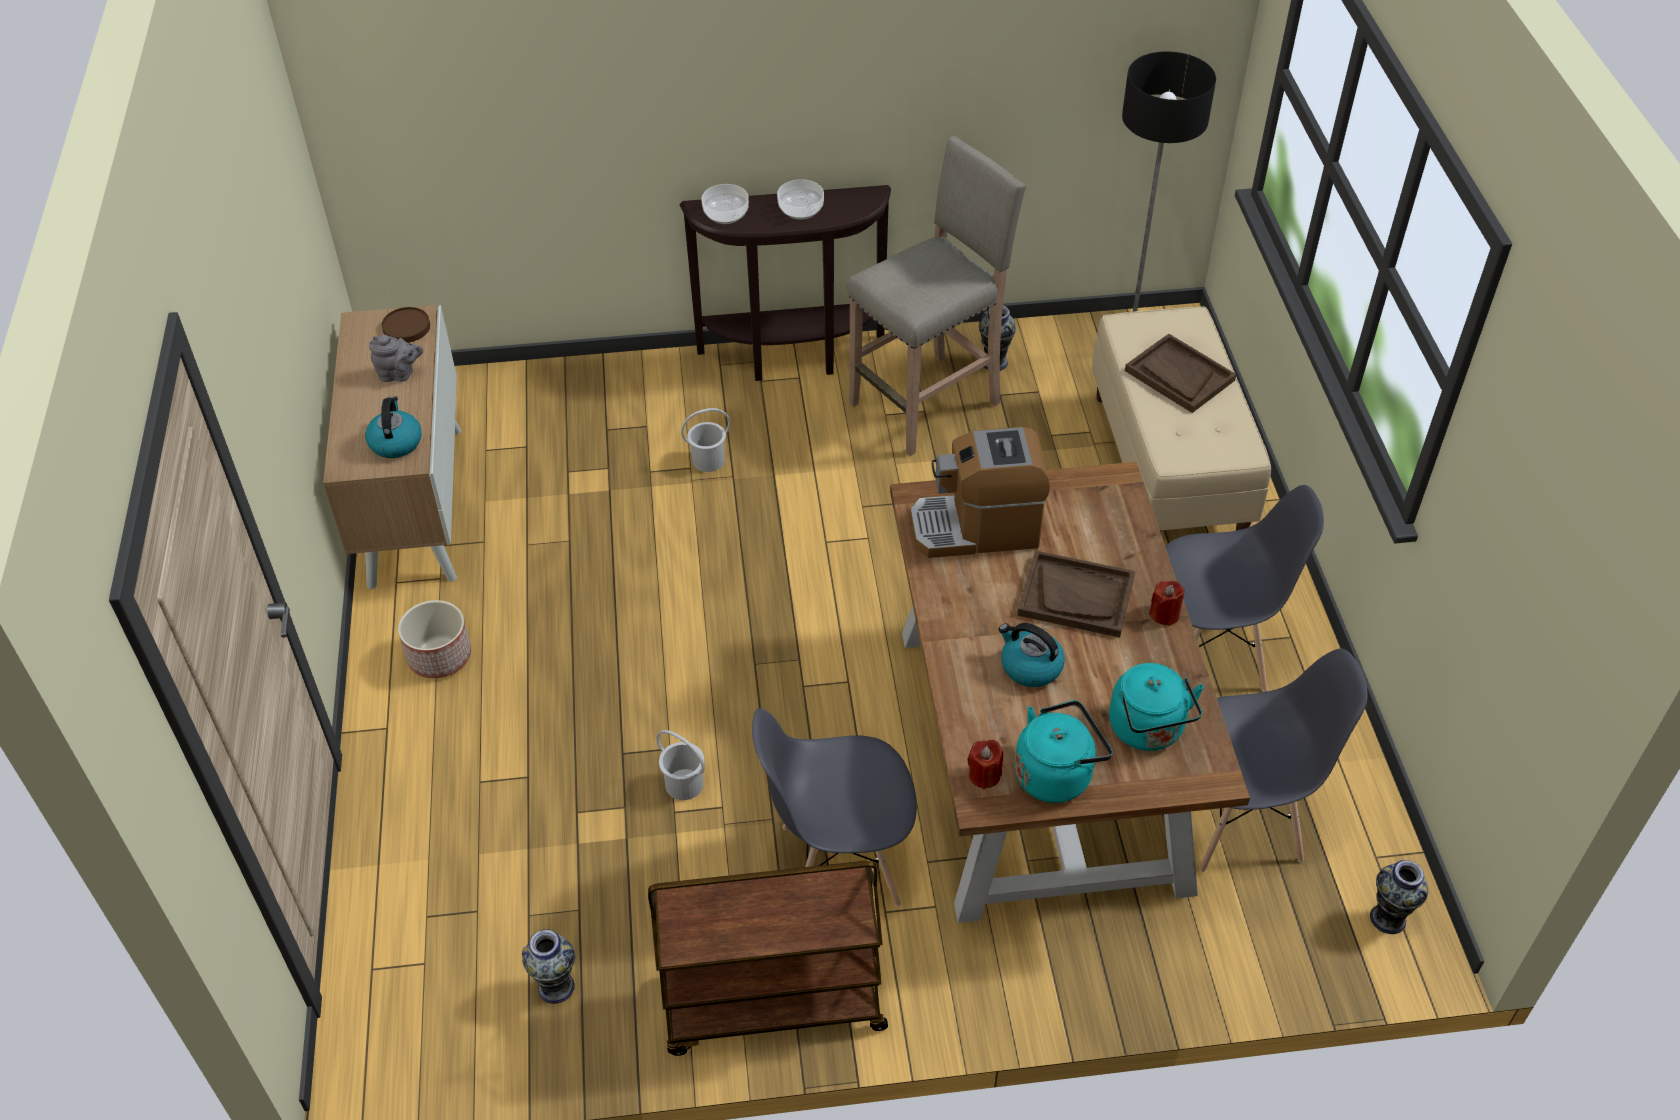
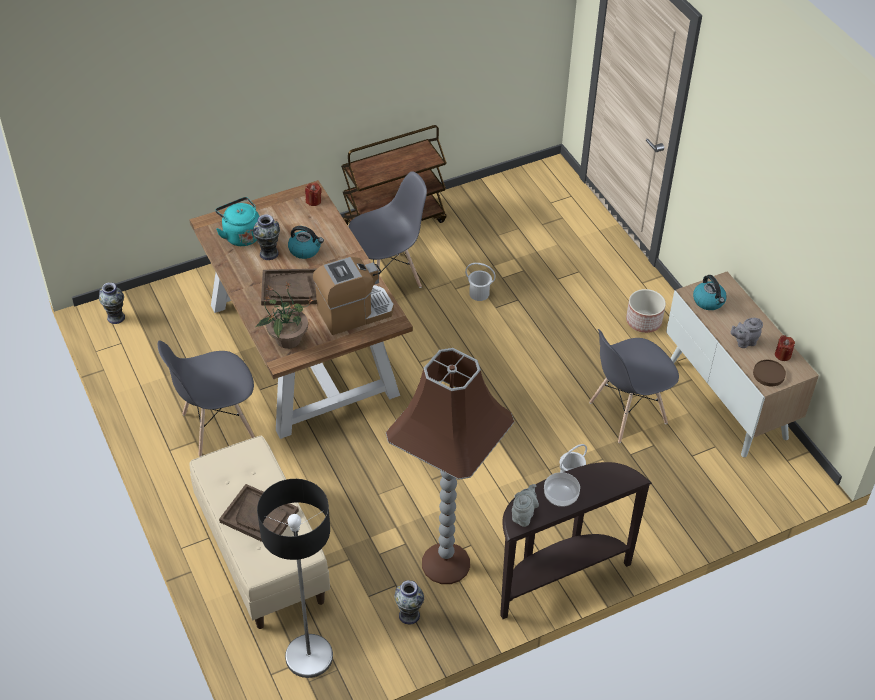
camera: 160 degrees right, 0 degrees up
vase [522,929,575,1004] -> vase moved to [253,214,280,260]
bowl [702,184,749,224] -> none
beige stool [847,136,1026,456] -> brown floor lamp [386,348,514,584]
turquoise kettle [1015,700,1113,803] -> none
red candle [1149,581,1185,626] -> red candle moved to [775,335,795,361]
grey chair [1200,648,1367,872] -> grey chair moved to [589,329,679,443]
none -> potted plant [256,282,314,349]
none -> grey teapot [512,484,539,527]

